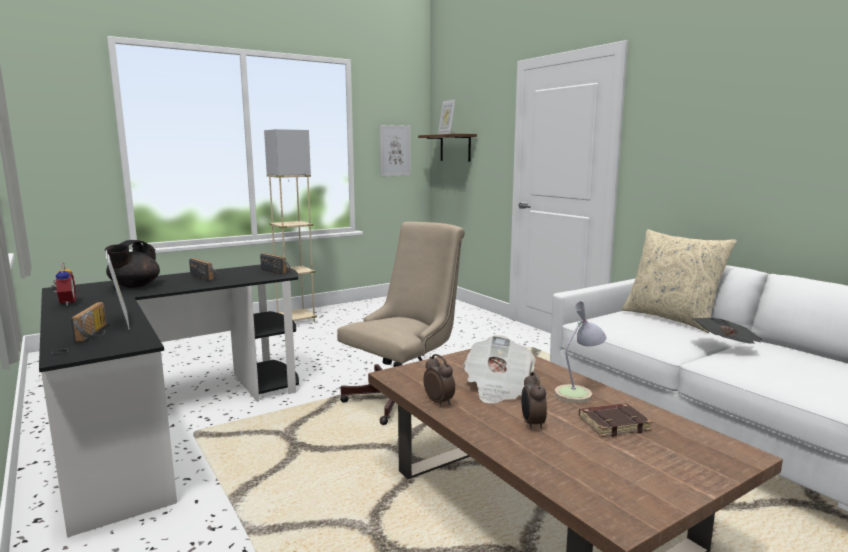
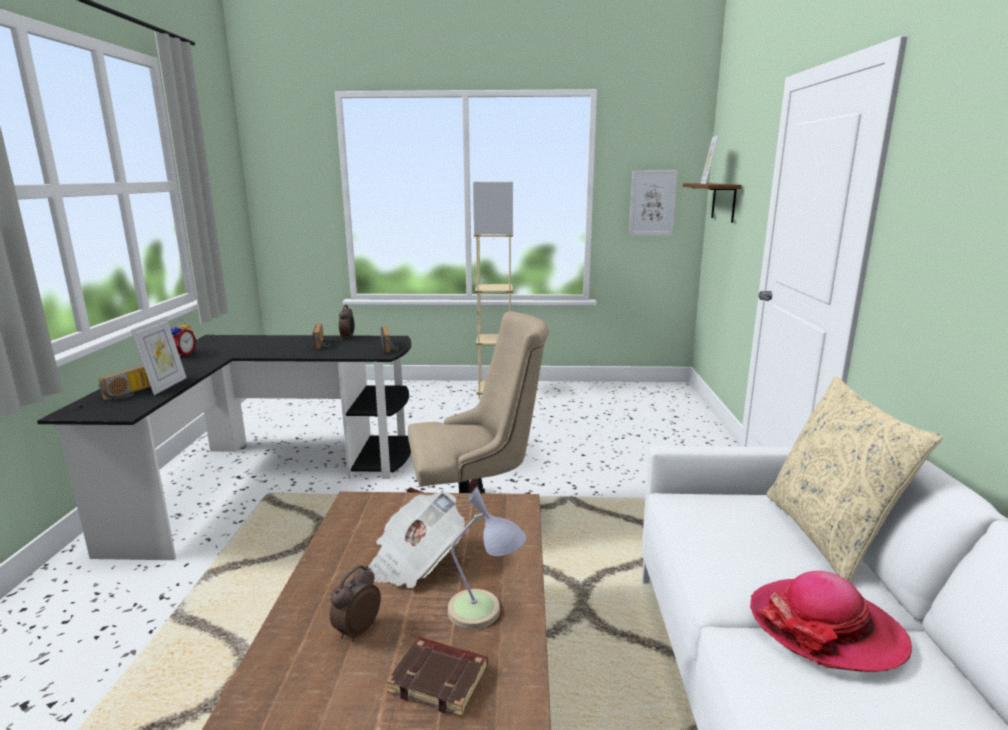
camera: 35 degrees right, 5 degrees up
black teapot [105,240,160,288] -> none
alarm clock [423,354,455,406] -> alarm clock moved to [339,305,355,340]
newspaper [692,318,762,344] -> hat [750,571,912,672]

